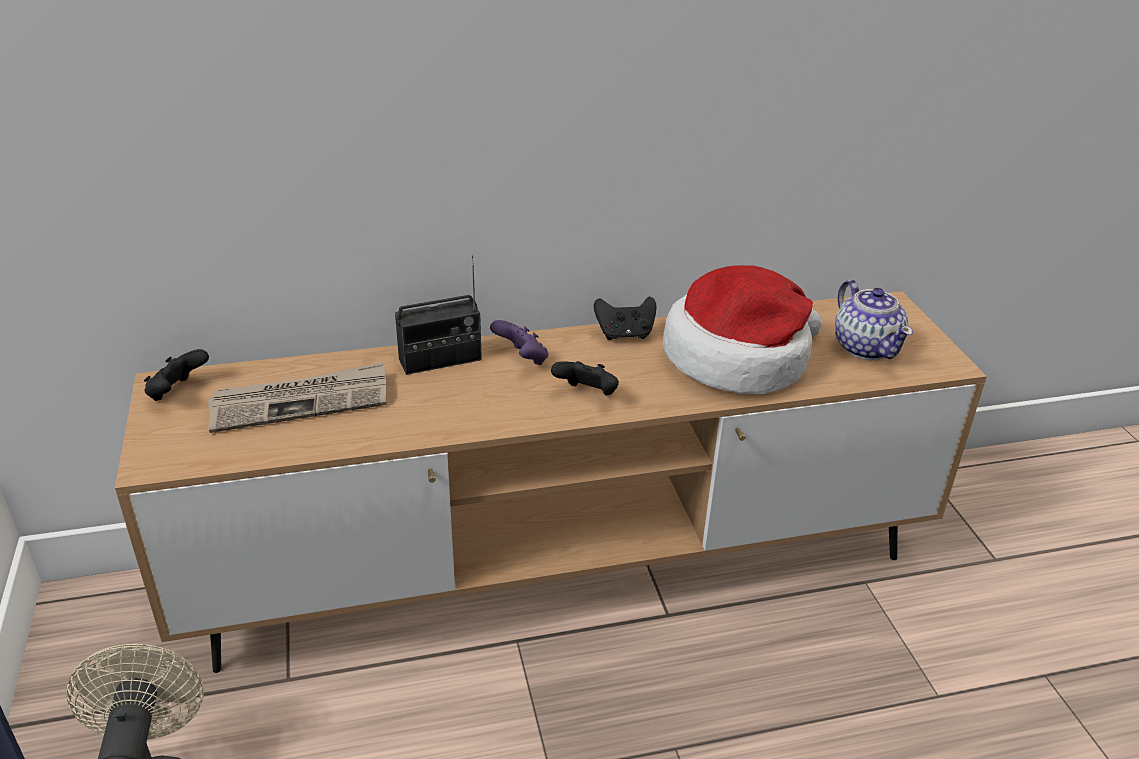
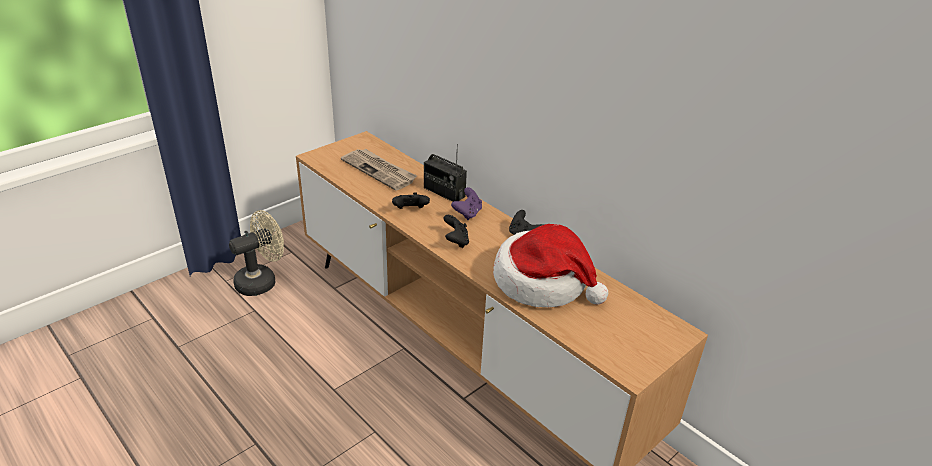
camera: 60 degrees right, 0 degrees up
black game controller [144,349,209,401] -> black game controller moved to [392,192,430,209]
teapot [835,280,913,360] -> none

